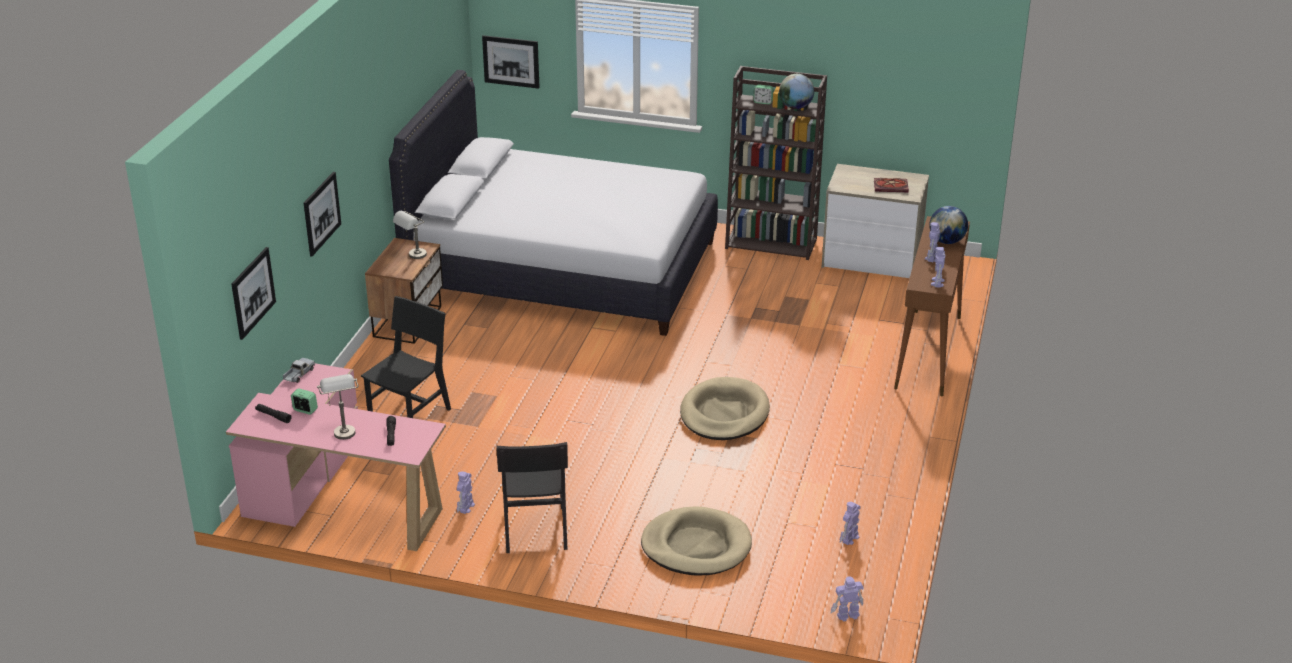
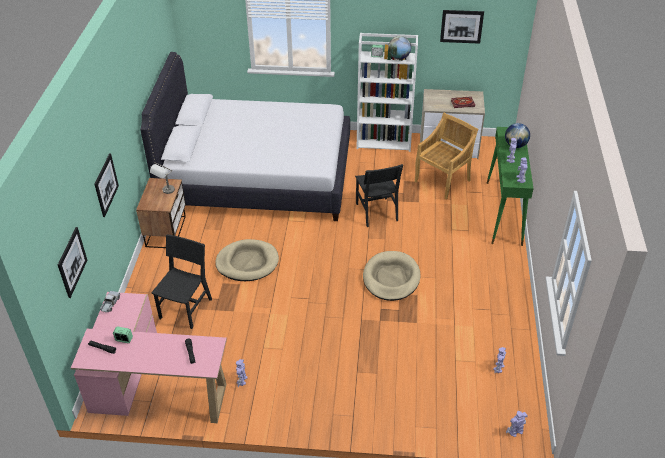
camera: 10 degrees left, 10 degrees up
grey table lamp [317,374,359,440] -> none
picture [482,35,540,89] -> picture moved to [440,10,484,44]
black chair [496,442,568,553] -> black chair moved to [355,164,403,227]
beige dog bed [641,506,752,576] -> beige dog bed moved to [215,239,279,281]
brown bookcase [725,66,827,260] -> white bookcase [356,33,418,152]
brown console table [894,216,970,396] -> green console table [487,127,533,246]
none -> beige chair [415,113,478,199]

